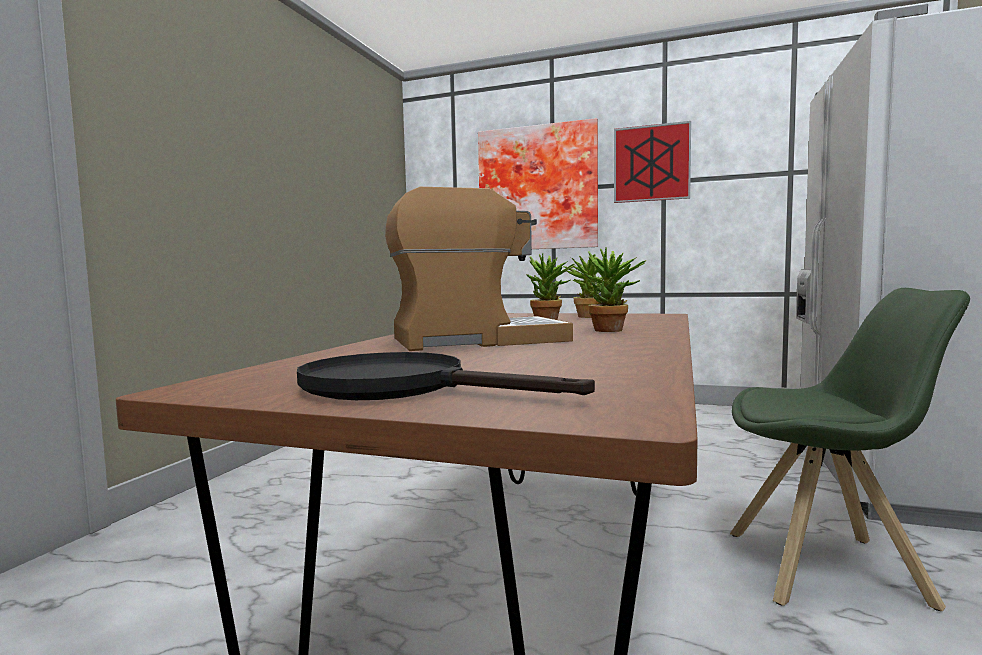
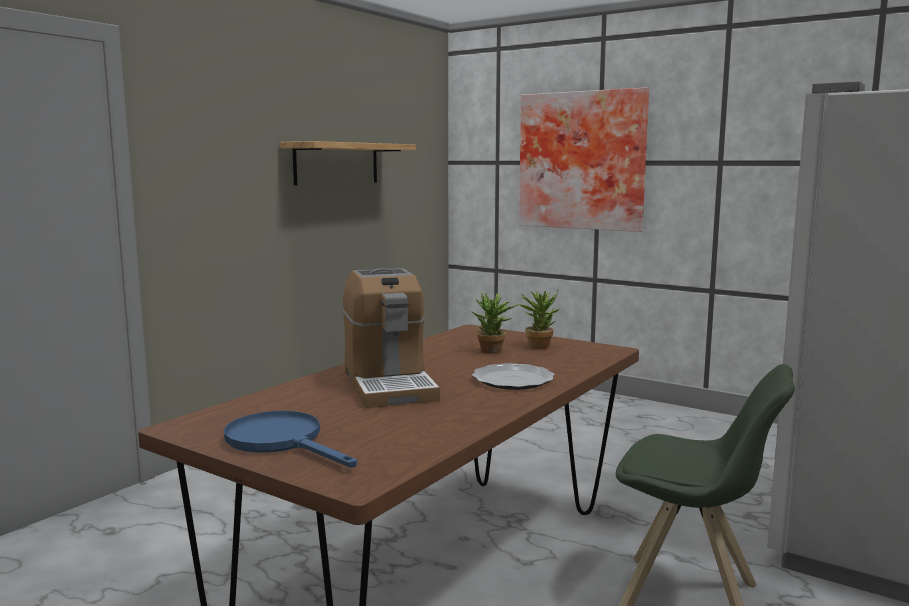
camera: 15 degrees right, 5 degrees up
black frying pan [297,352,595,400] -> blue frying pan [224,411,357,467]
coffee machine [385,187,573,351] -> coffee machine turned 75 degrees clockwise [343,268,440,408]
potted plant [585,248,646,332] -> plate [472,363,555,390]
picture [614,121,691,203] -> none
none -> shelf [280,141,416,185]

